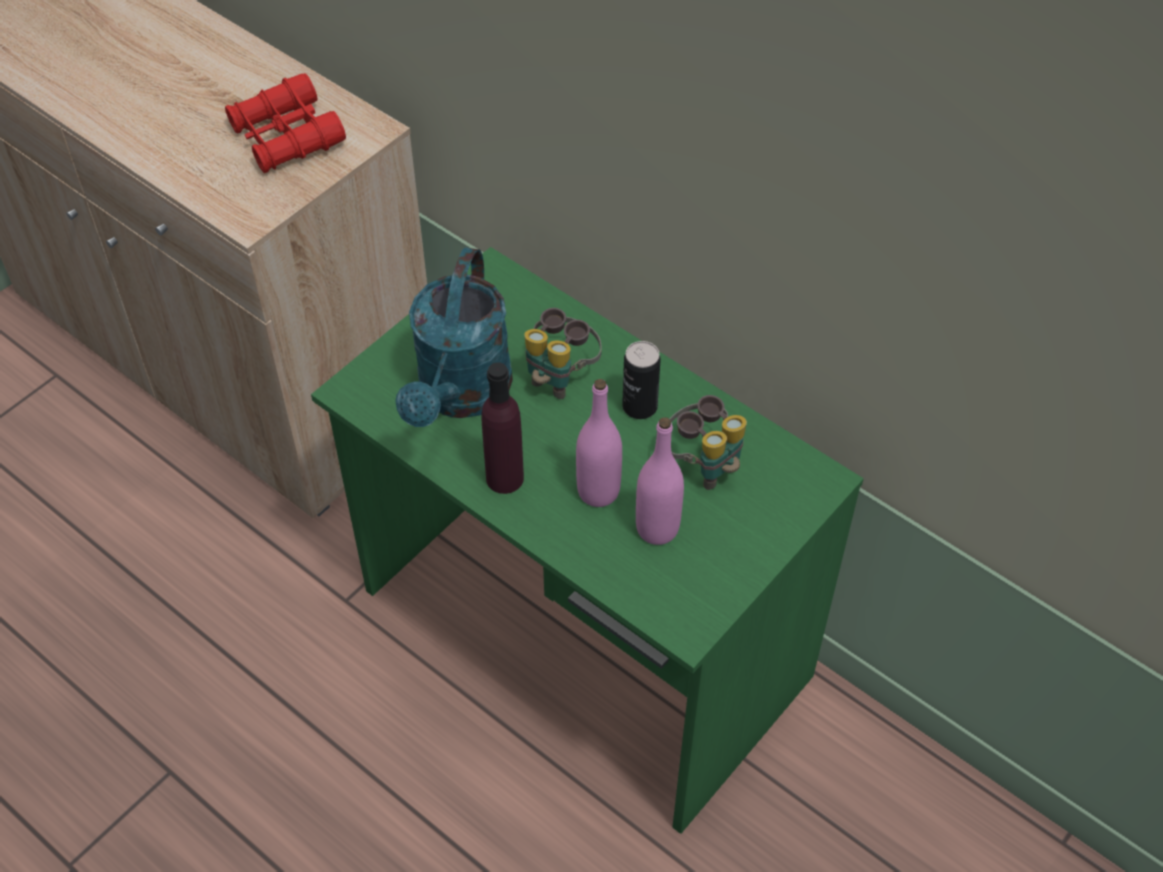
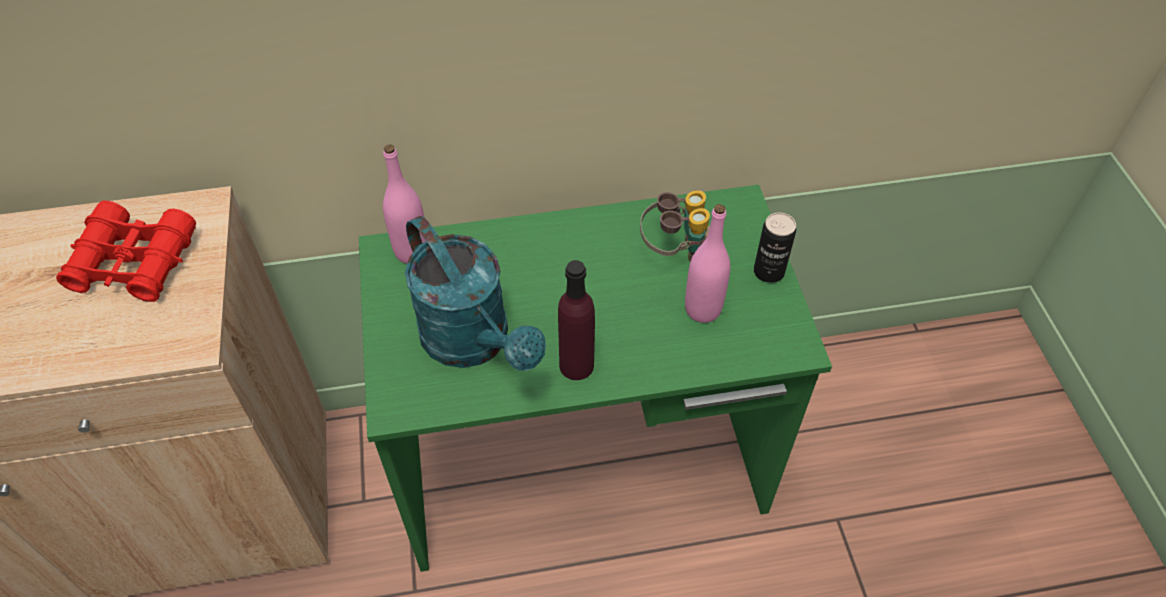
camera: 50 degrees left, 0 degrees up
binoculars [524,308,602,399] -> none
pink bottle [576,379,622,507] -> pink bottle moved to [383,144,426,264]
can [622,341,661,419] -> can moved to [754,212,796,283]

